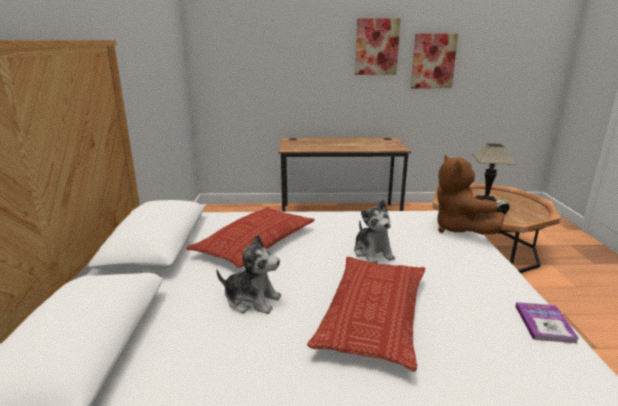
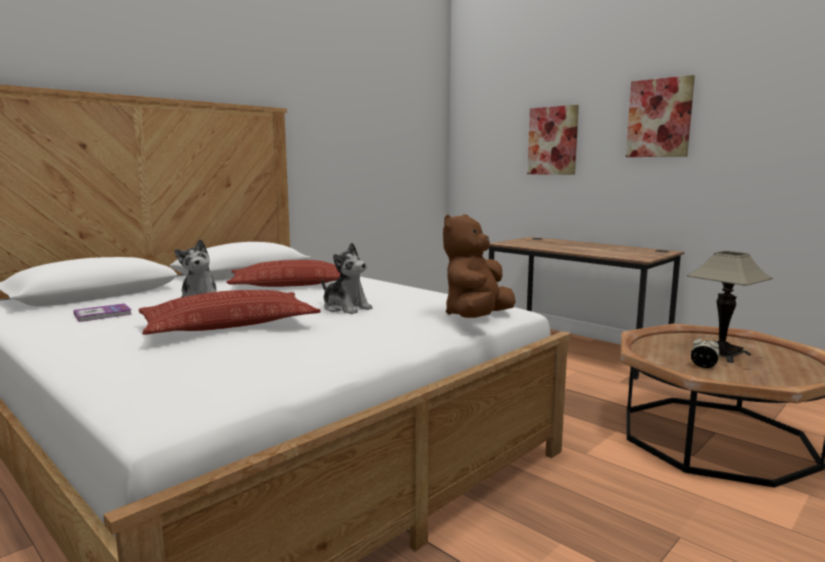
camera: 45 degrees right, 10 degrees down
plush toy [354,200,395,263] -> plush toy turned 75 degrees counterclockwise [322,243,373,314]
picture [411,34,458,88] -> picture moved to [527,105,579,175]
book [515,302,579,344] -> book moved to [73,303,132,322]

